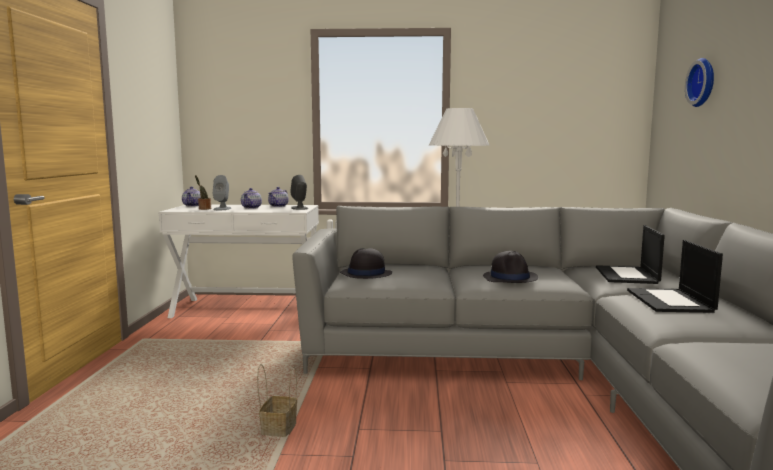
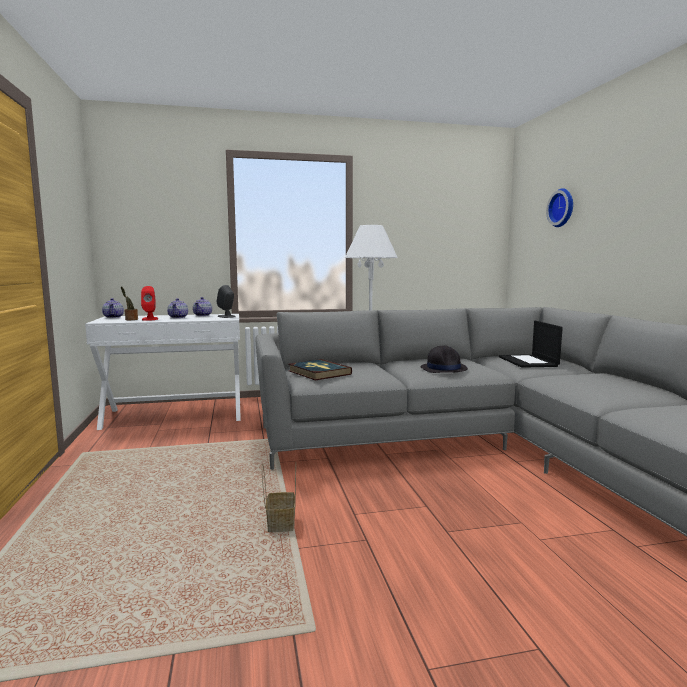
camera: 15 degrees left, 0 degrees up
grey speaker [213,175,231,210] -> red speaker [141,286,158,321]
black hat [340,248,392,279] -> book [288,359,352,381]
laptop [627,240,723,313] -> none

